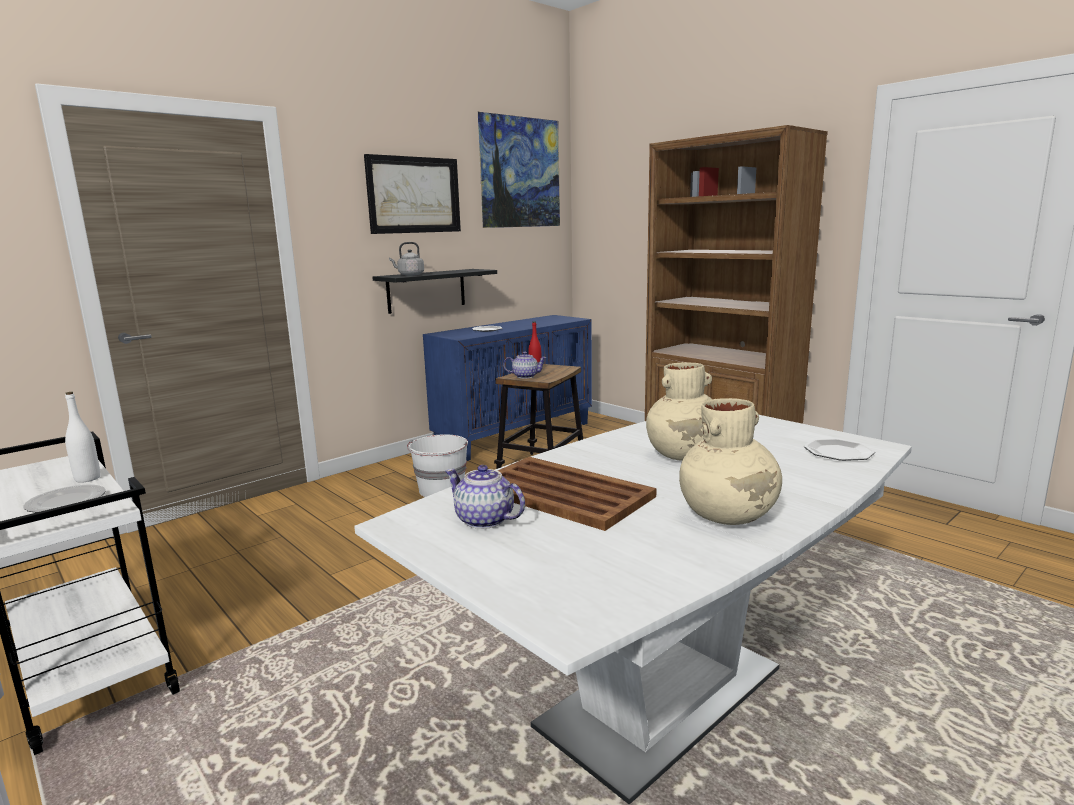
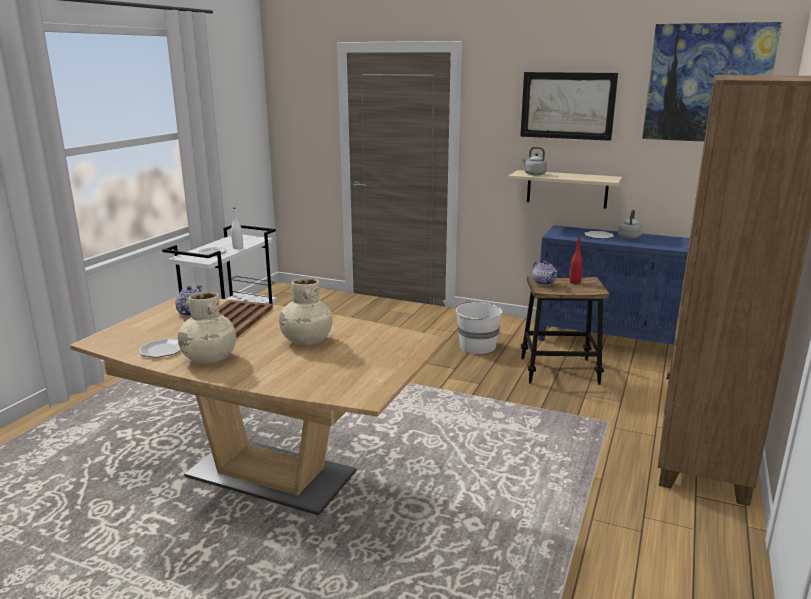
camera: 65 degrees right, 5 degrees up
white dining table [354,415,912,805] -> brown dining table [70,297,446,515]
black shelf [372,269,497,314] -> beige shelf [508,170,623,209]
plate [804,439,875,461] -> plate moved to [139,338,181,358]
none -> grey kettle [618,210,642,239]

